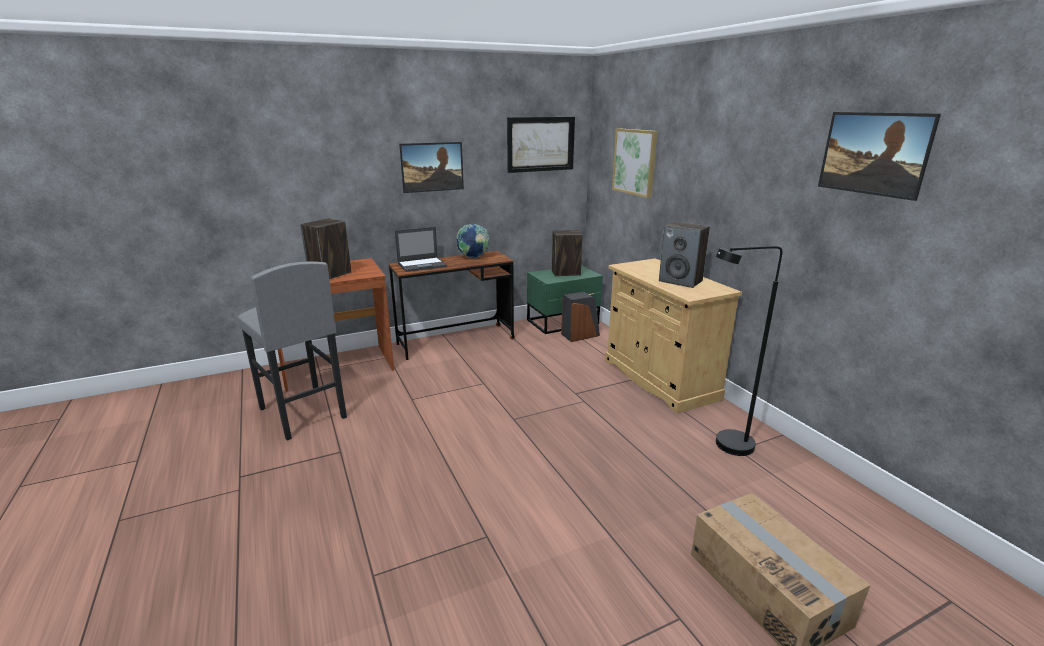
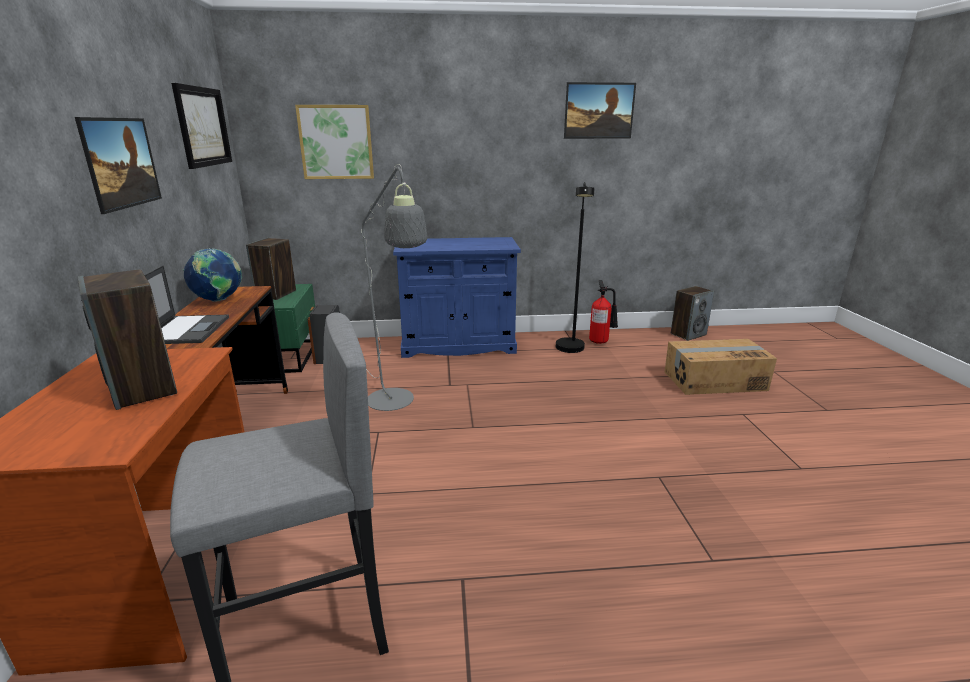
camera: 70 degrees left, 0 degrees up
beige cabinet [605,259,742,413] -> blue cabinet [393,237,521,358]
speaker [659,222,710,288] -> speaker moved to [671,286,714,341]
none -> grey floor lamp [361,164,427,411]
none -> fire extinguisher [589,280,618,344]

